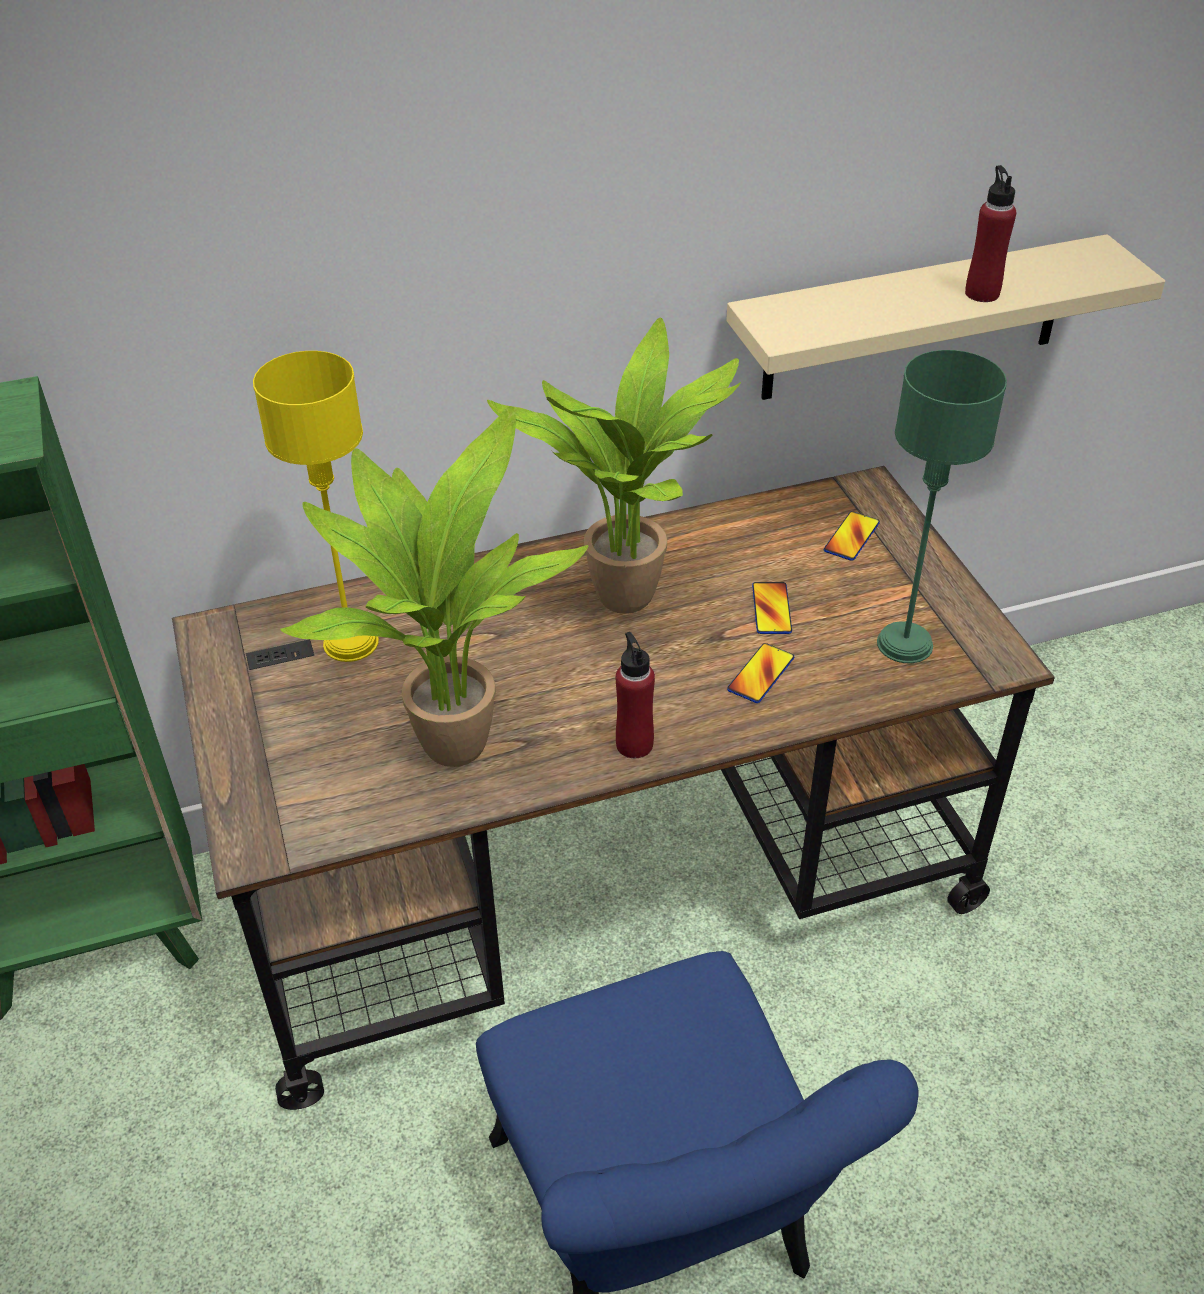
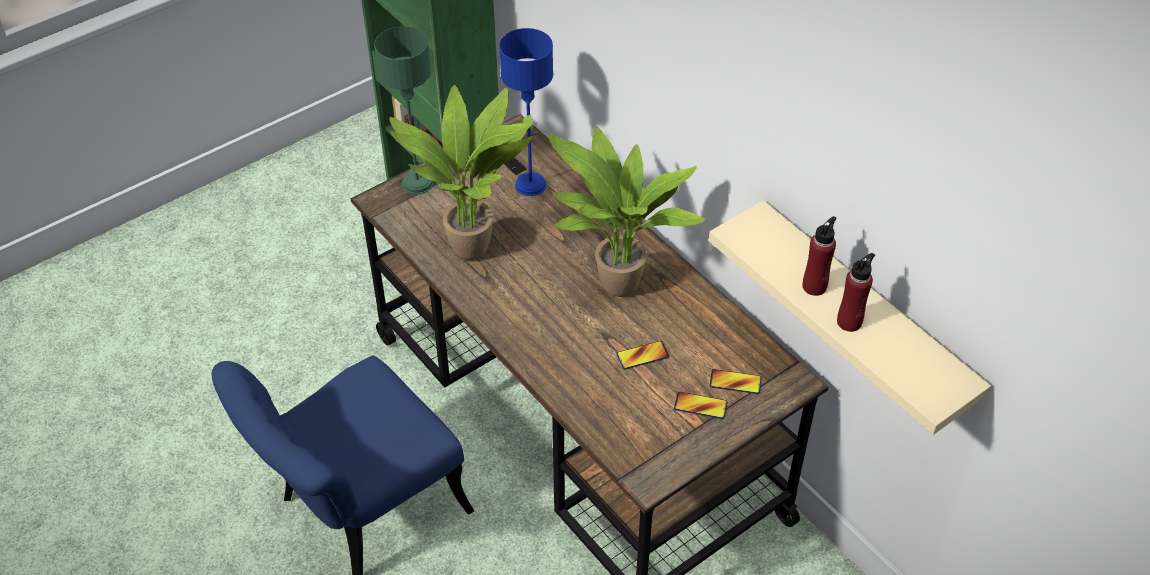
camera: 70 degrees right, 5 degrees up
yellow table lamp [253,351,379,662] -> blue table lamp [499,28,553,196]
red bottle [616,632,655,758] -> red bottle moved to [802,216,837,296]
phone [727,643,794,703] -> phone moved to [674,392,728,419]
green table lamp [877,350,1007,663] -> green table lamp moved to [374,26,433,194]

